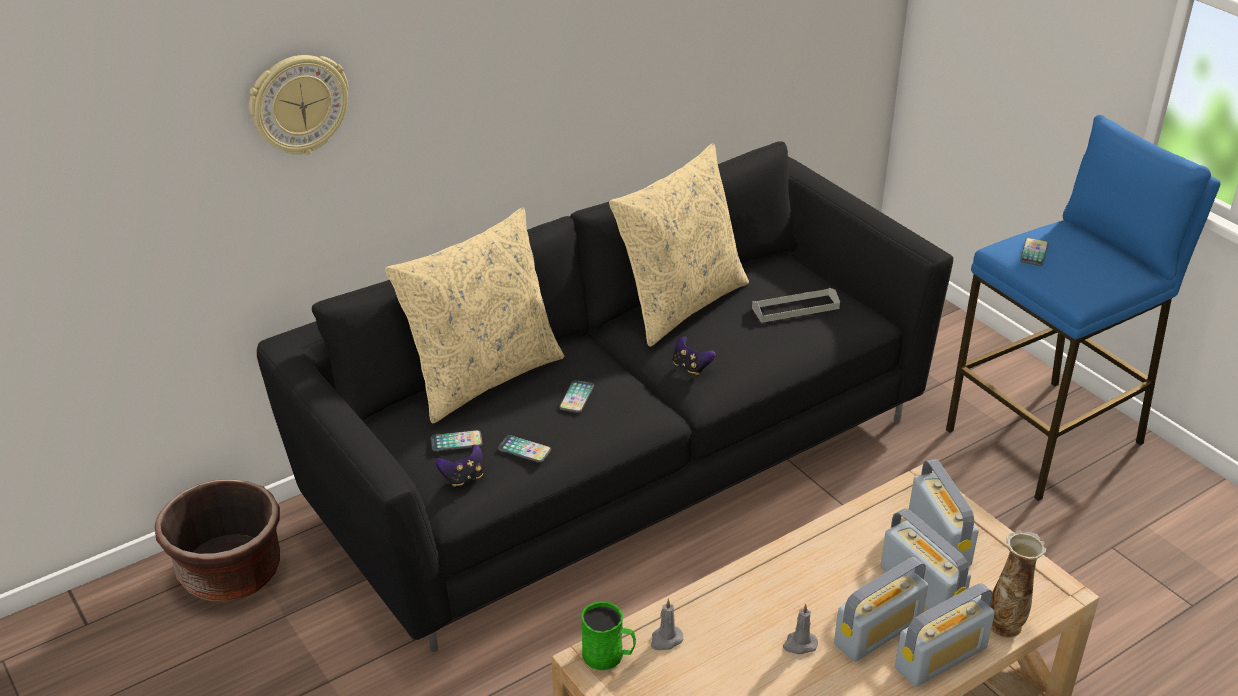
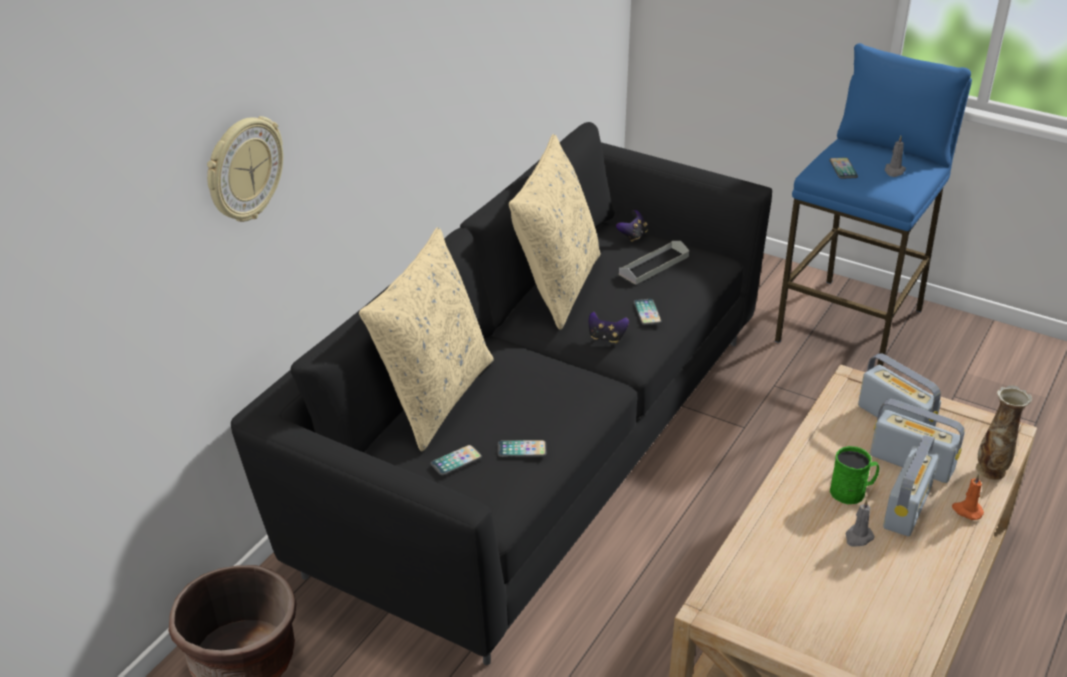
camera: 25 degrees left, 0 degrees up
game controller [436,444,484,487] -> game controller moved to [616,210,648,242]
phone [559,380,594,413] -> phone moved to [633,299,662,325]
green mug [581,601,636,670] -> green mug moved to [830,446,879,504]
grey candle [651,599,684,650] -> grey candle moved to [885,136,906,177]
radio [895,583,995,687] -> orange candle [952,474,984,520]

